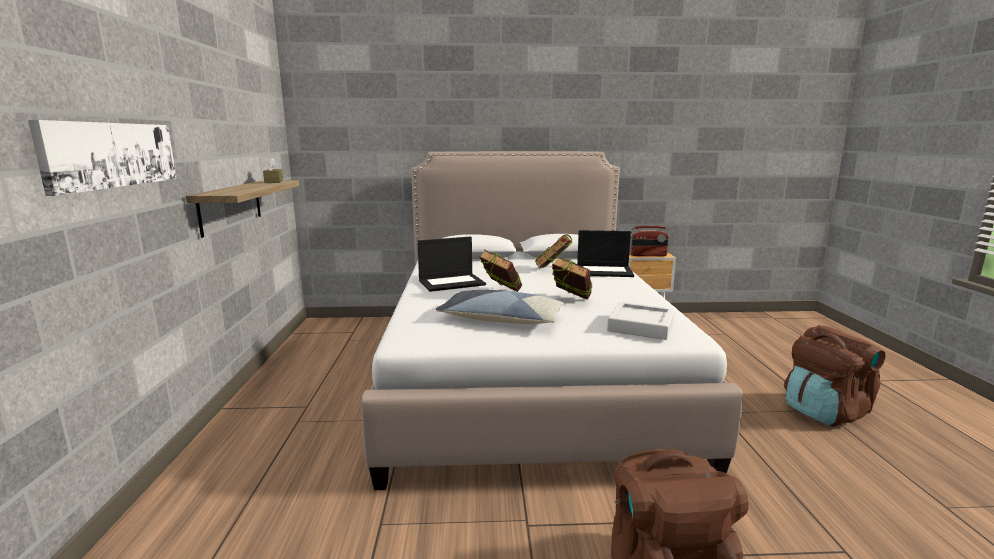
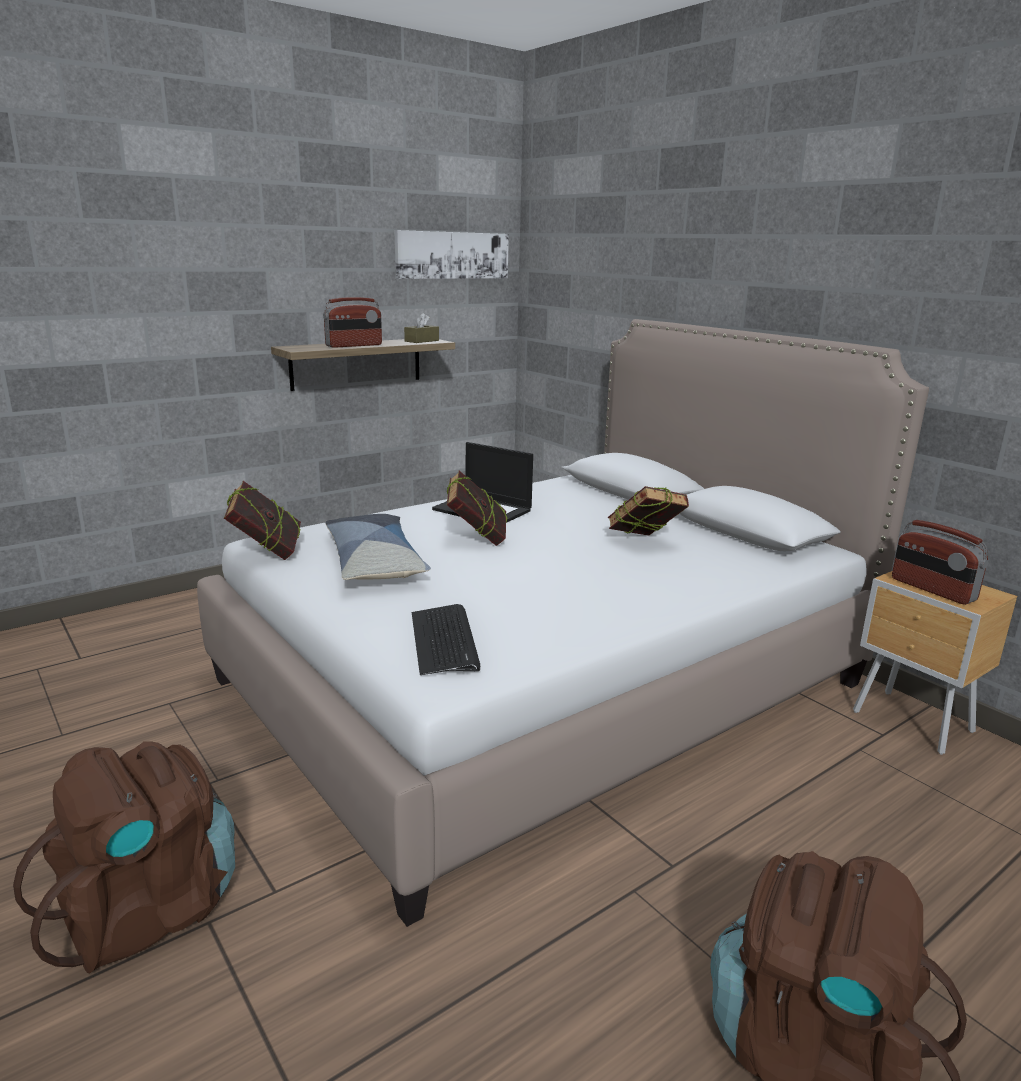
camera: 55 degrees right, 5 degrees up
picture [28,120,177,196] -> picture moved to [394,230,509,279]
book [552,257,593,300] -> book moved to [224,481,301,560]
laptop [577,230,634,277] -> none
grey tray [607,302,675,340] -> keyboard [412,604,480,675]
none -> radio [323,297,382,348]

